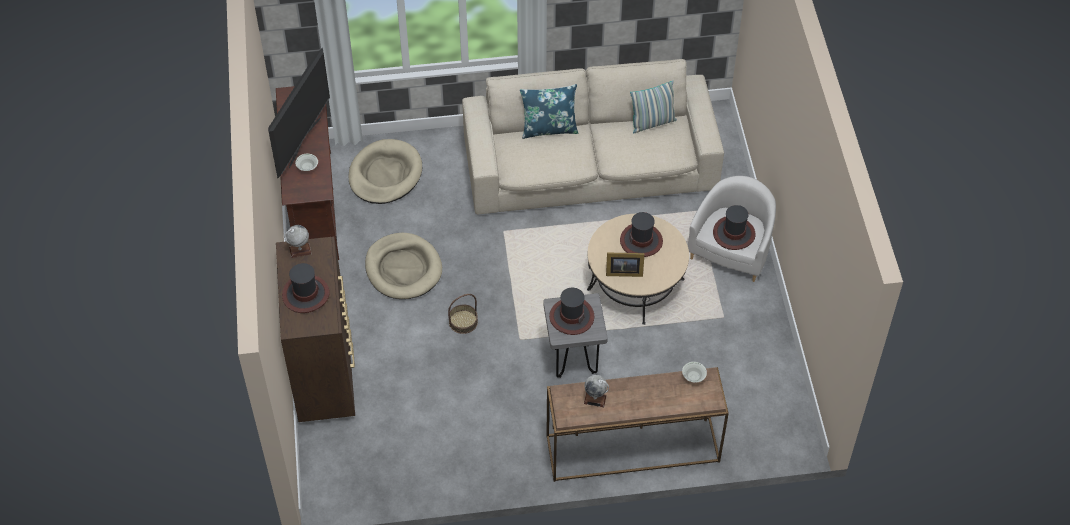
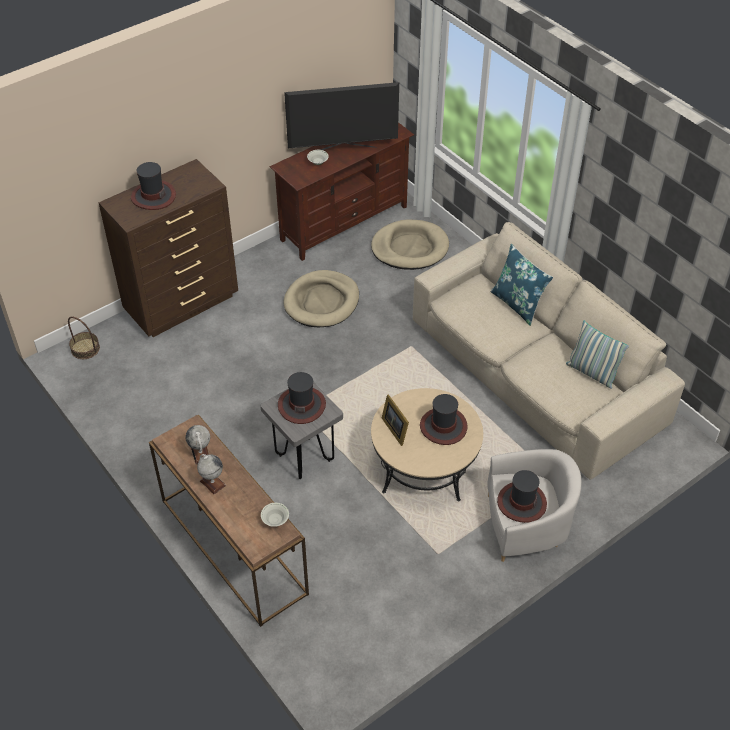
camera: 60 degrees right, 5 degrees down
globe [284,225,312,258] -> globe moved to [197,454,226,494]
basket [448,294,478,334] -> basket moved to [68,316,100,359]

